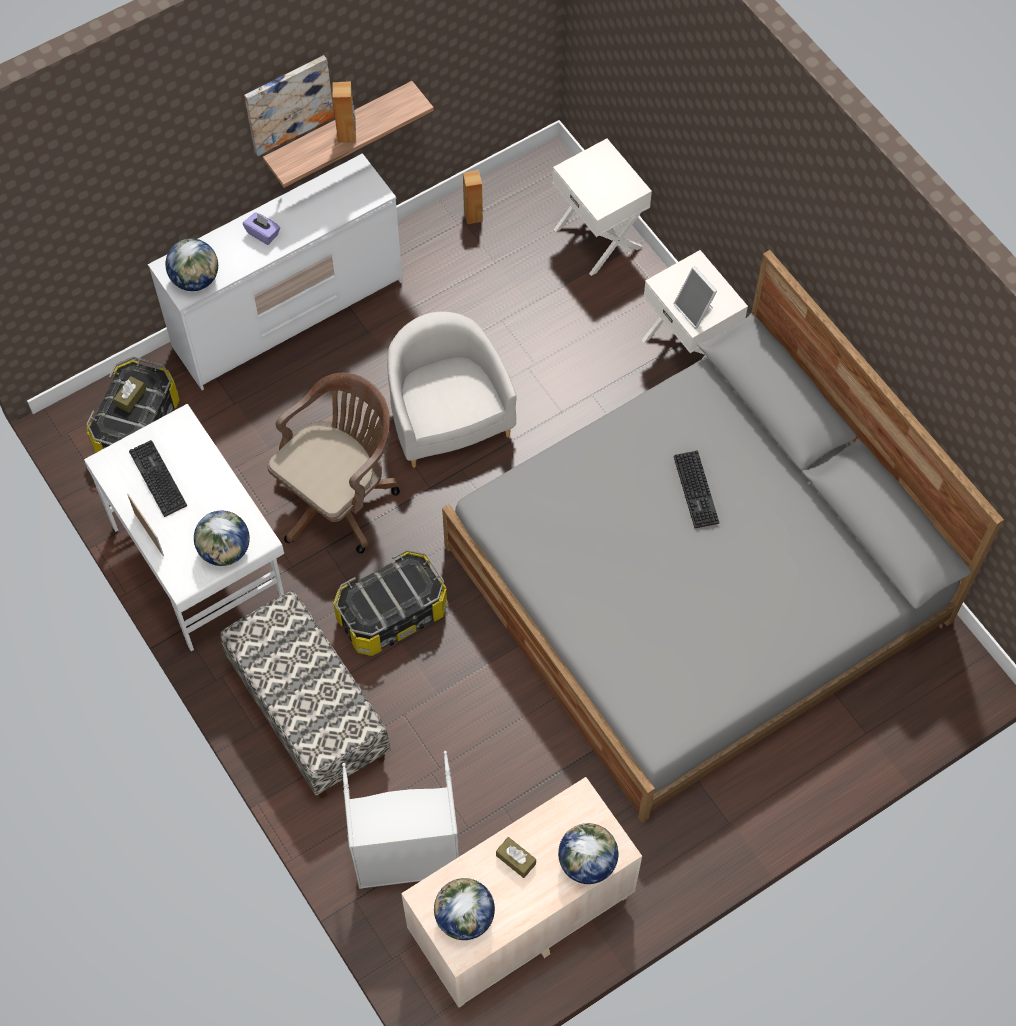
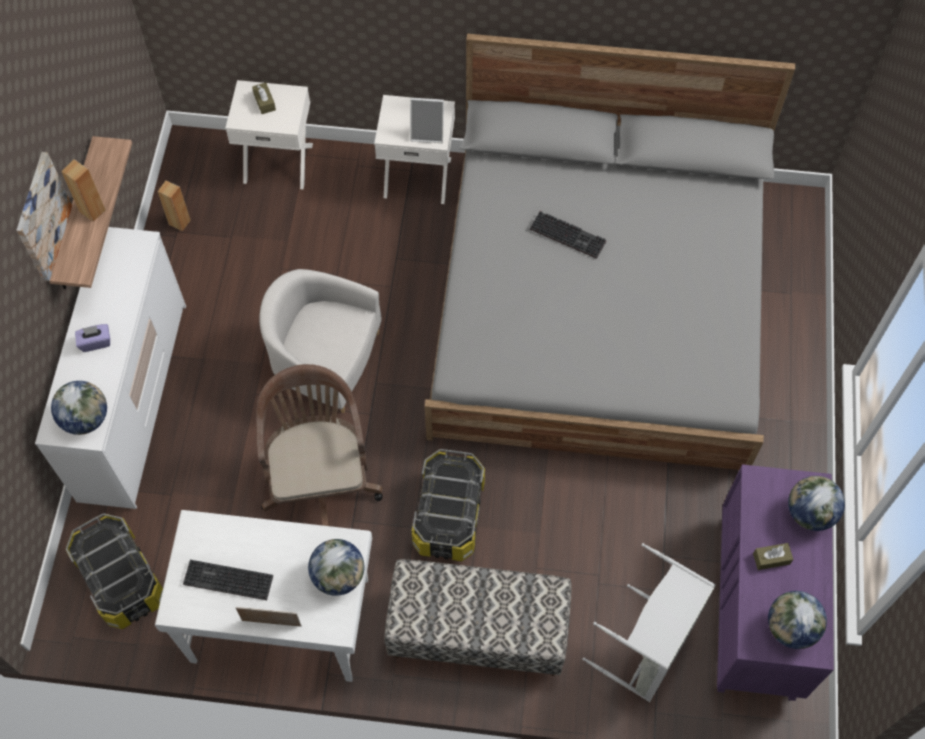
camera: 50 degrees left, 0 degrees up
brown tissue box [113,376,146,412] -> brown tissue box moved to [252,83,276,114]
beige dresser [401,777,642,1008] -> purple dresser [717,464,834,701]

